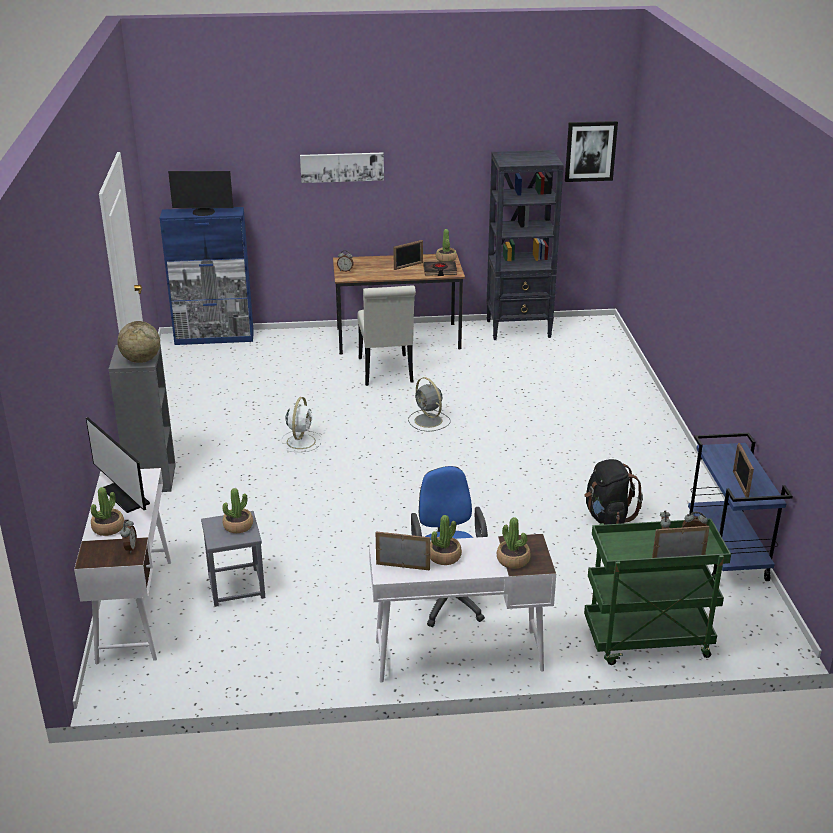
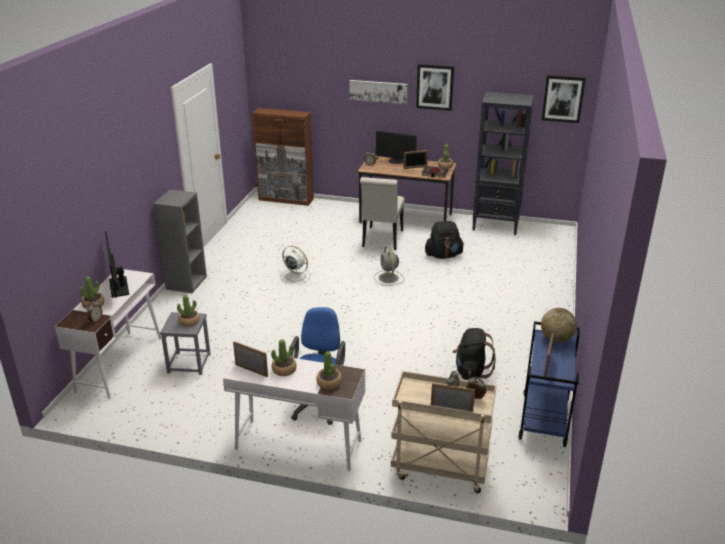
camera: 20 degrees right, 0 degrees up
globe [117,321,160,363] -> globe moved to [541,308,577,343]
blue cabinet [160,207,254,345] -> brown cabinet [252,108,314,206]
monitor [168,171,233,216] -> monitor moved to [376,131,417,164]
white fan [281,397,322,452] -> white fan turned 90 degrees counterclockwise [280,246,311,283]
green cart [584,518,731,665] -> beige cart [391,371,497,493]
none -> picture [416,64,454,111]
none -> black backpack [425,221,464,259]

